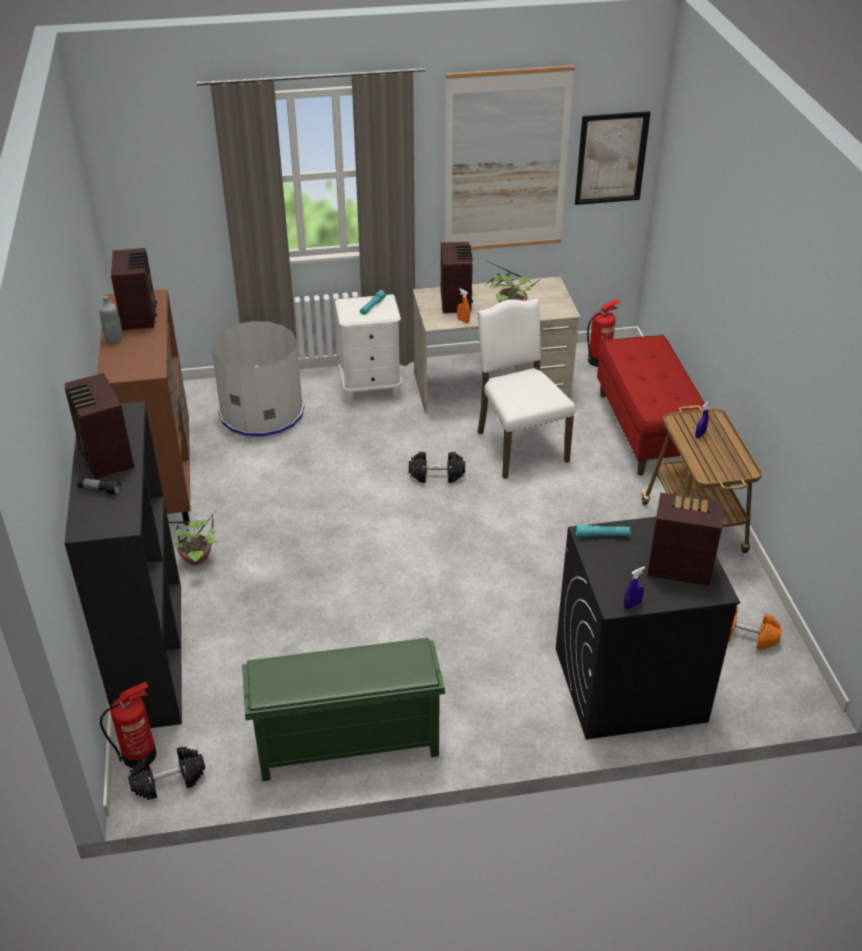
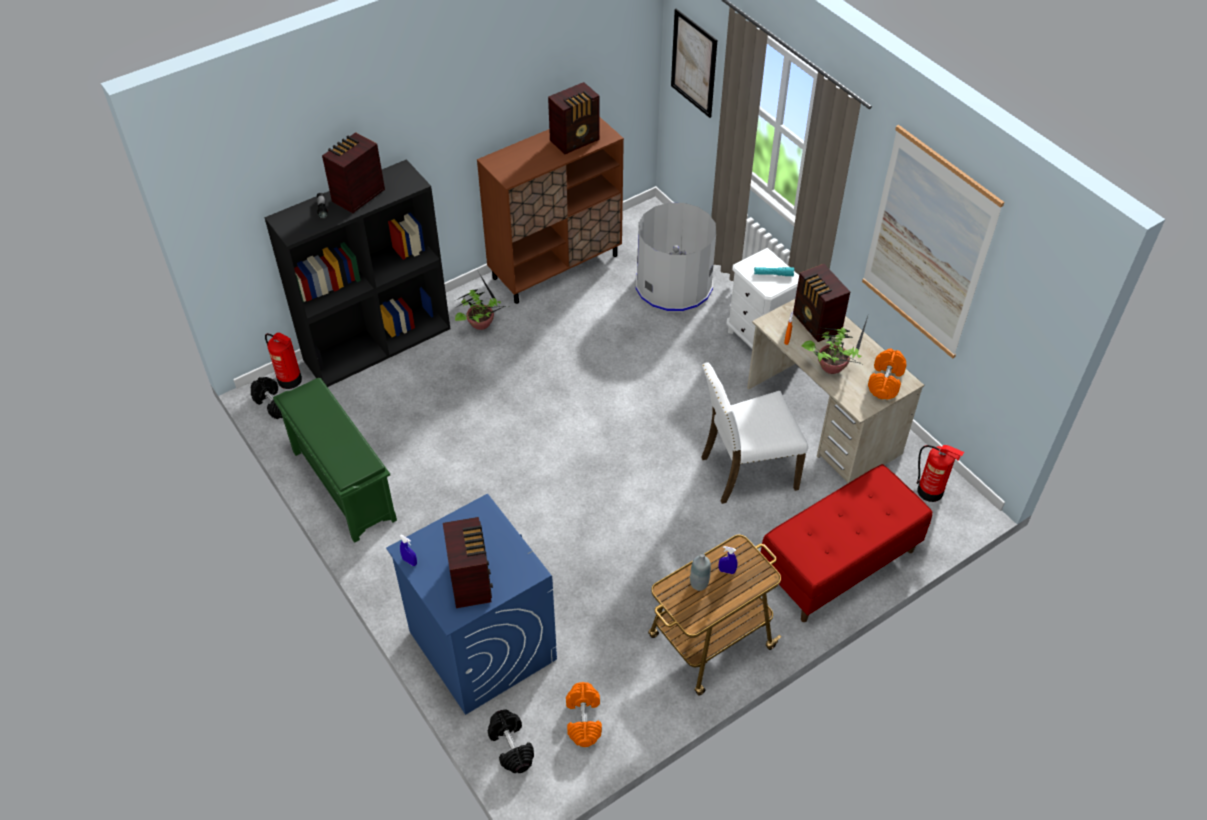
camera: 65 degrees right, 10 degrees up
grey bottle [100,296,123,344] -> grey bottle moved to [690,553,711,591]
black dumbbell [409,452,465,483] -> black dumbbell moved to [488,709,534,773]
radio [441,242,473,313] -> radio turned 90 degrees clockwise [793,264,850,342]
white chair [477,298,576,479] -> white chair turned 150 degrees counterclockwise [701,362,809,504]
black washing machine [556,517,740,740] -> blue washing machine [386,494,557,715]
picture [575,111,651,205] -> picture moved to [671,9,717,118]
turquoise flashlight [576,525,631,537] -> none
none -> orange dumbbell [868,348,907,400]

